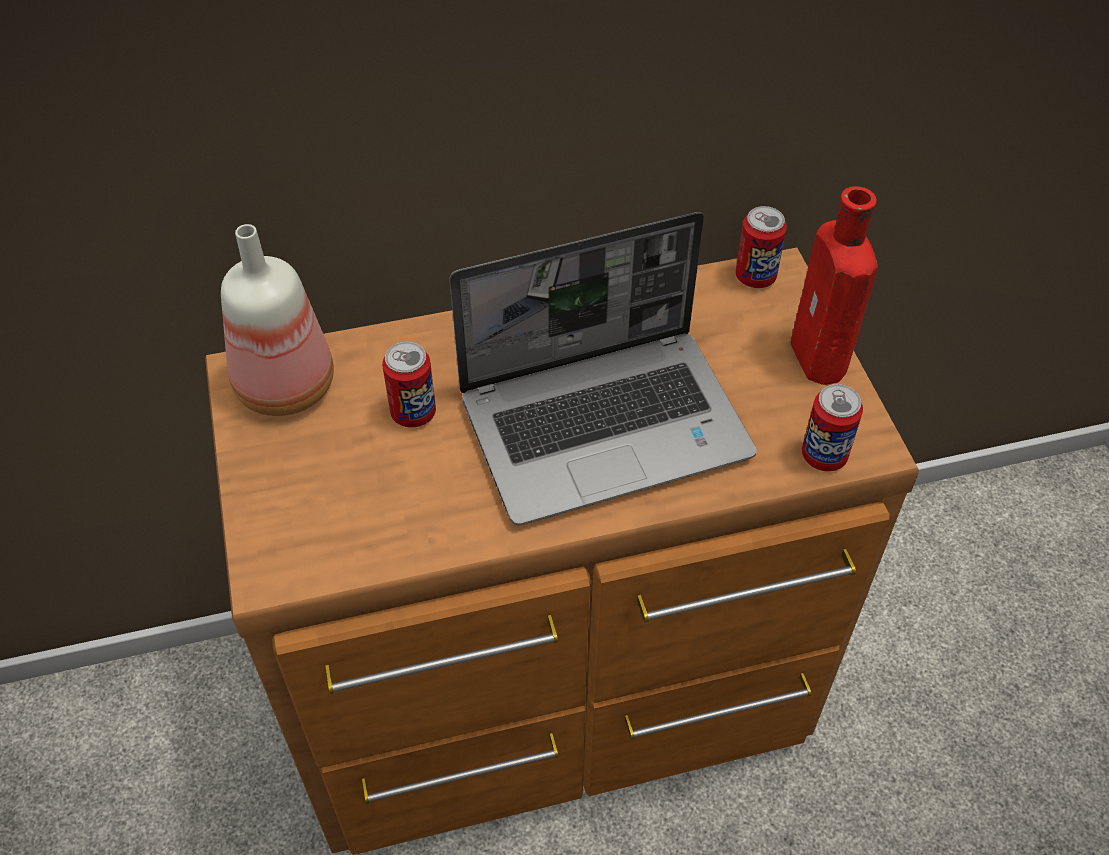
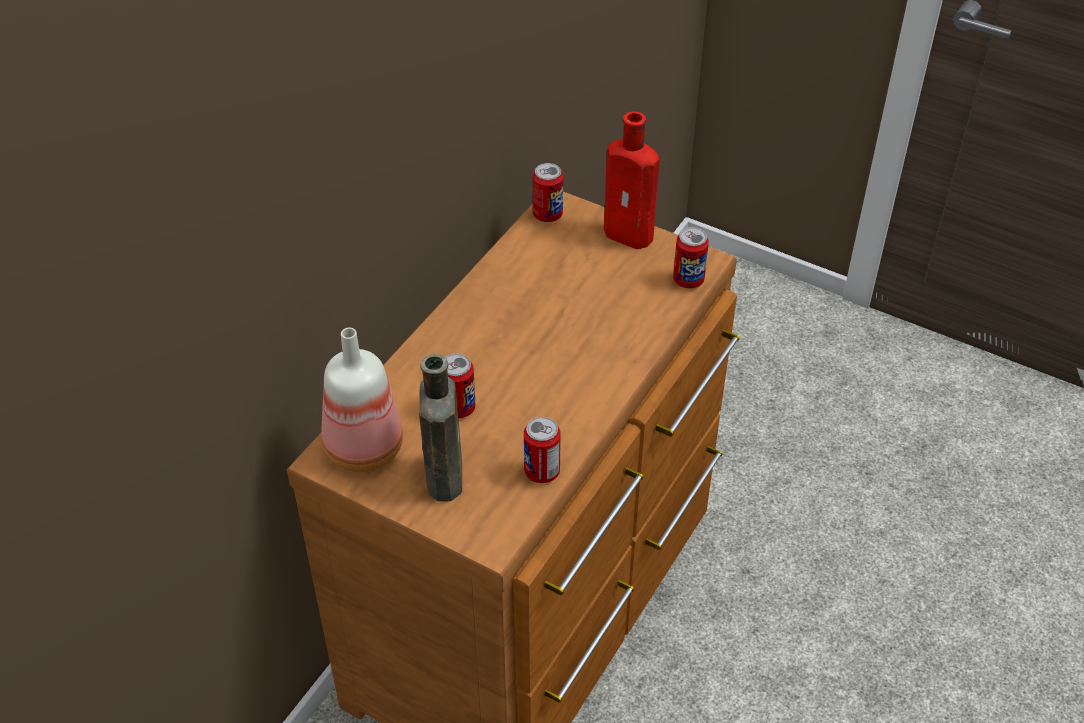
camera: 45 degrees left, 5 degrees down
laptop [449,212,757,525] -> none
none -> brown bottle [419,354,462,501]
none -> can [524,417,561,483]

